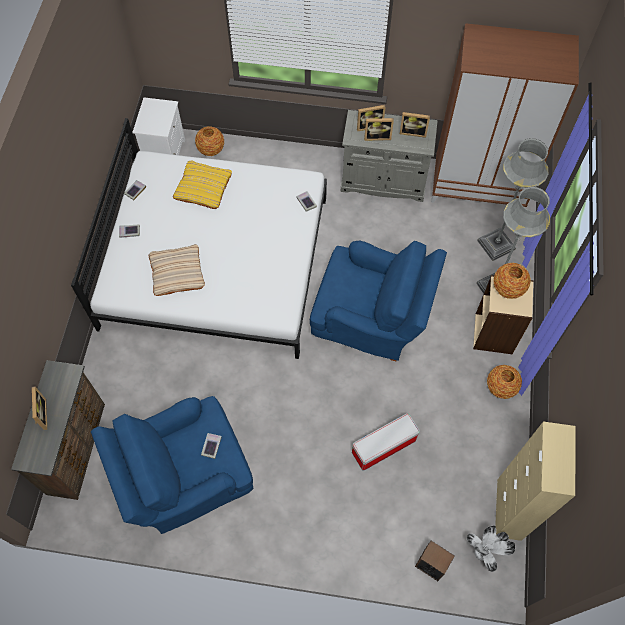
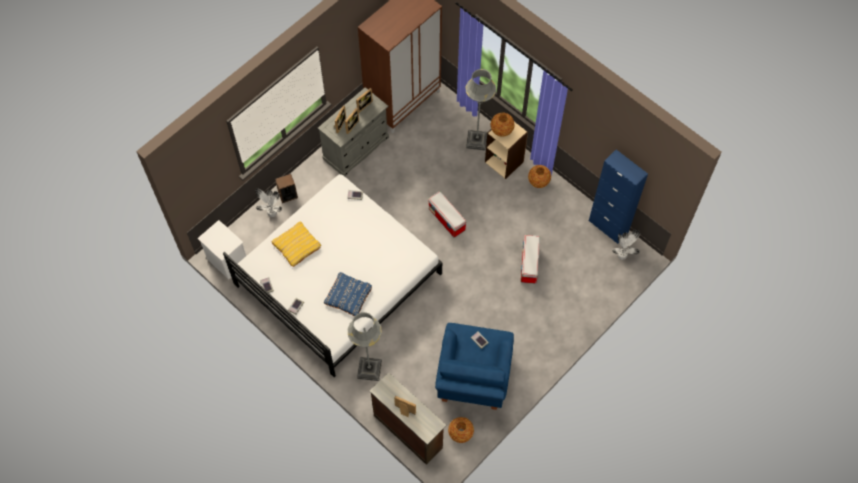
camera: 55 degrees left, 0 degrees up
beige pillow [149,244,205,296] -> blue pillow [324,272,372,316]
vase [195,126,224,156] -> vase moved to [448,417,474,443]
blue armchair [310,240,447,361] -> storage box [428,191,466,238]
speaker [415,541,455,581] -> speaker moved to [275,174,298,203]
grey floor lamp [477,138,548,261] -> grey floor lamp moved to [348,312,382,381]
beige cabinet [495,421,575,541] -> blue cabinet [589,150,648,244]
none -> potted plant [256,188,282,218]

